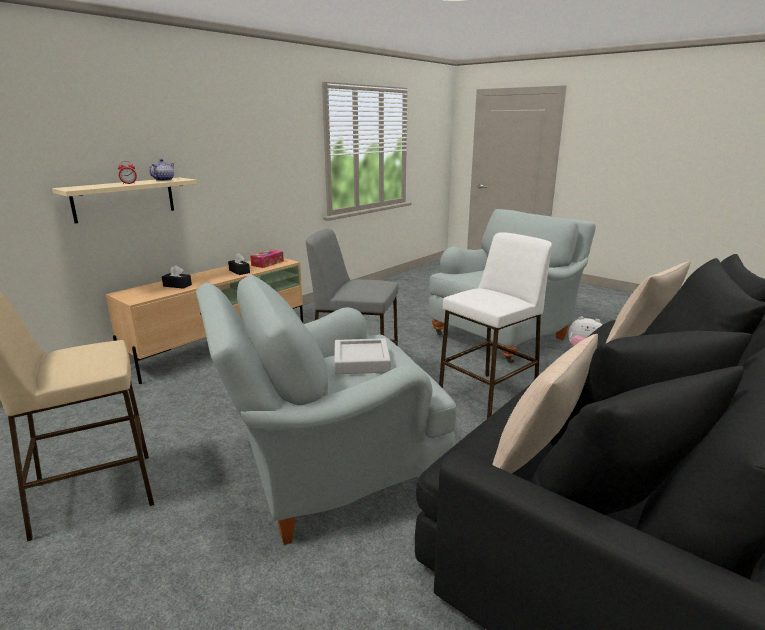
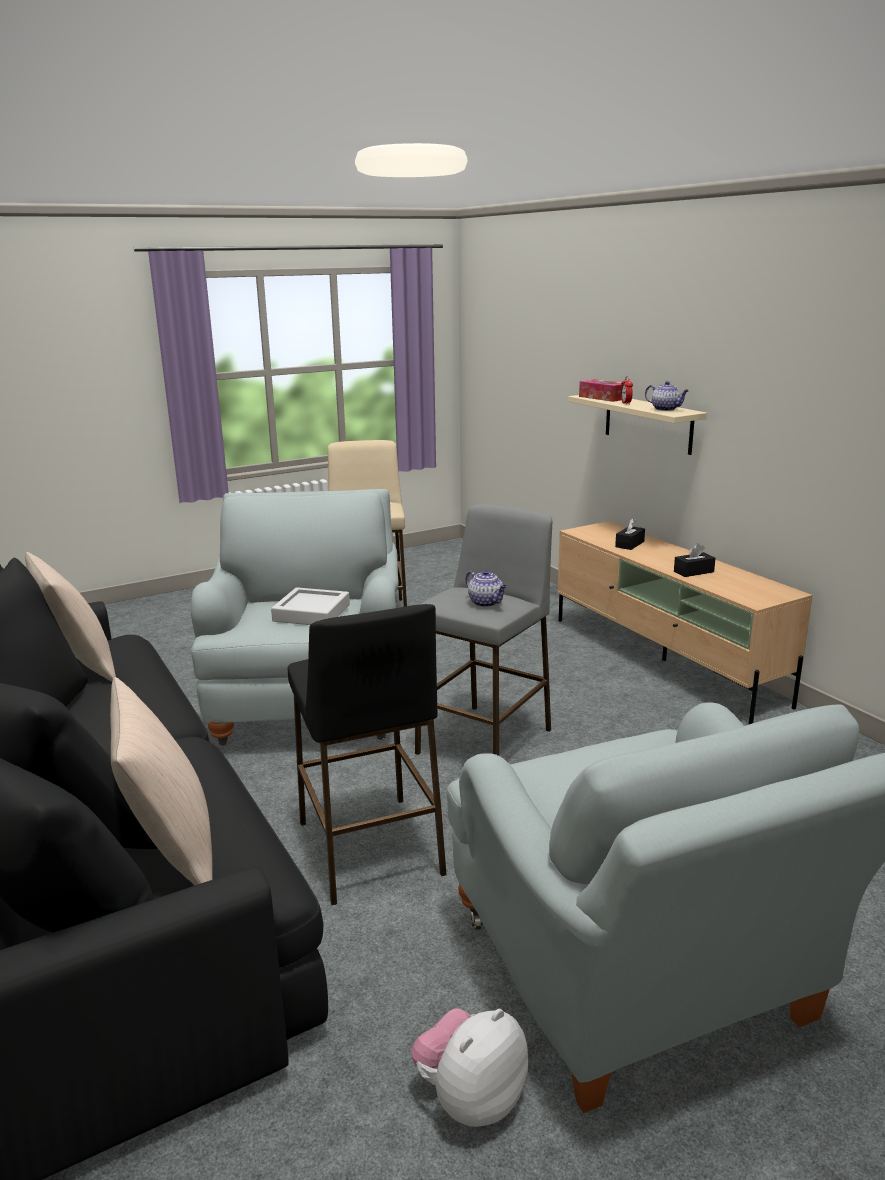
camera: 110 degrees right, 0 degrees up
tissue box [250,250,284,268] -> tissue box moved to [579,379,622,402]
white stool [439,232,552,419] -> black stool [288,604,447,905]
none -> teapot [466,570,507,607]

